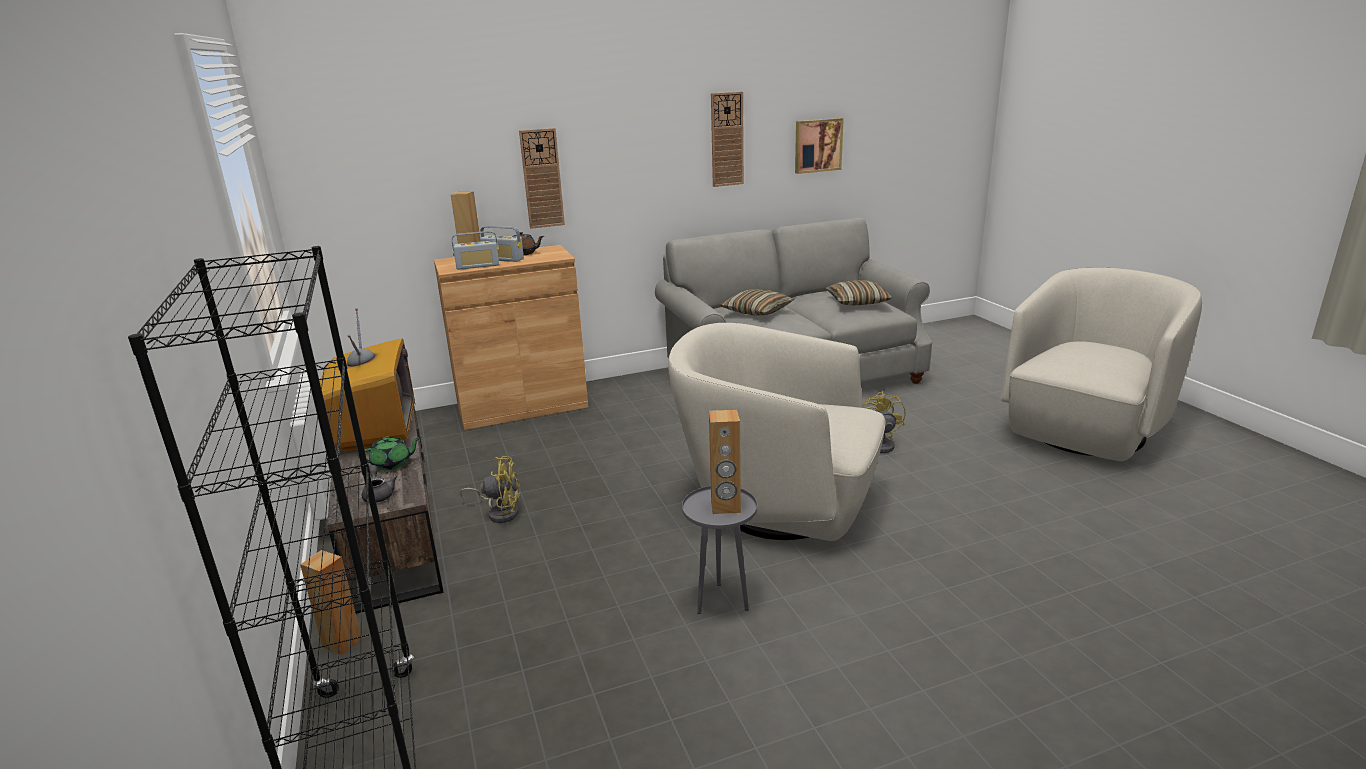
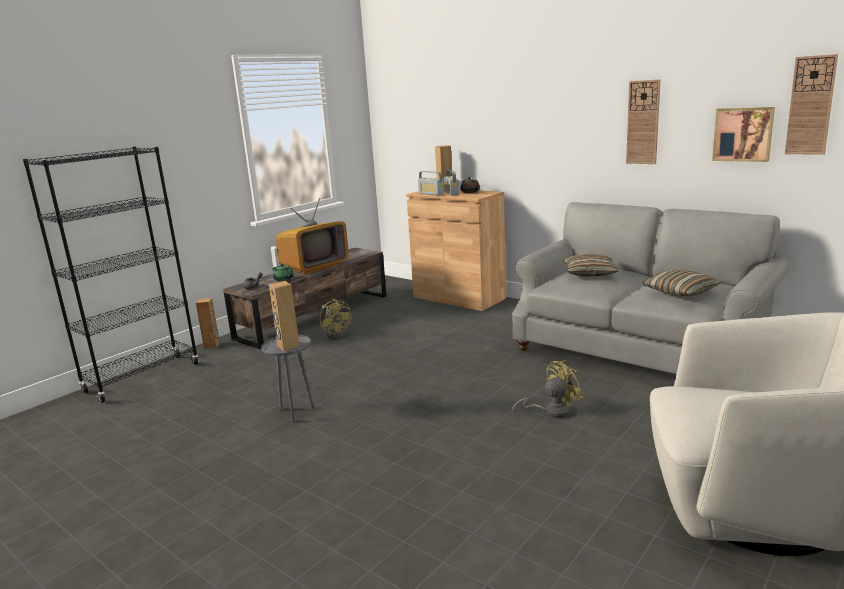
camera: 60 degrees right, 5 degrees down
wall clock [519,128,565,229] -> wall clock moved to [785,54,838,155]
beige armchair [668,323,885,541] -> none

